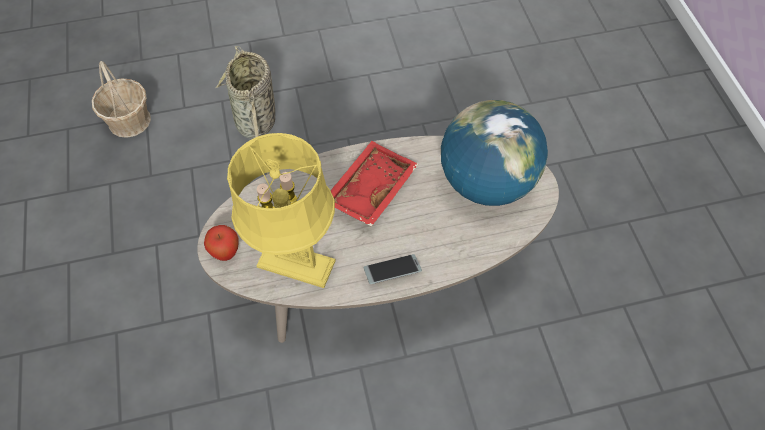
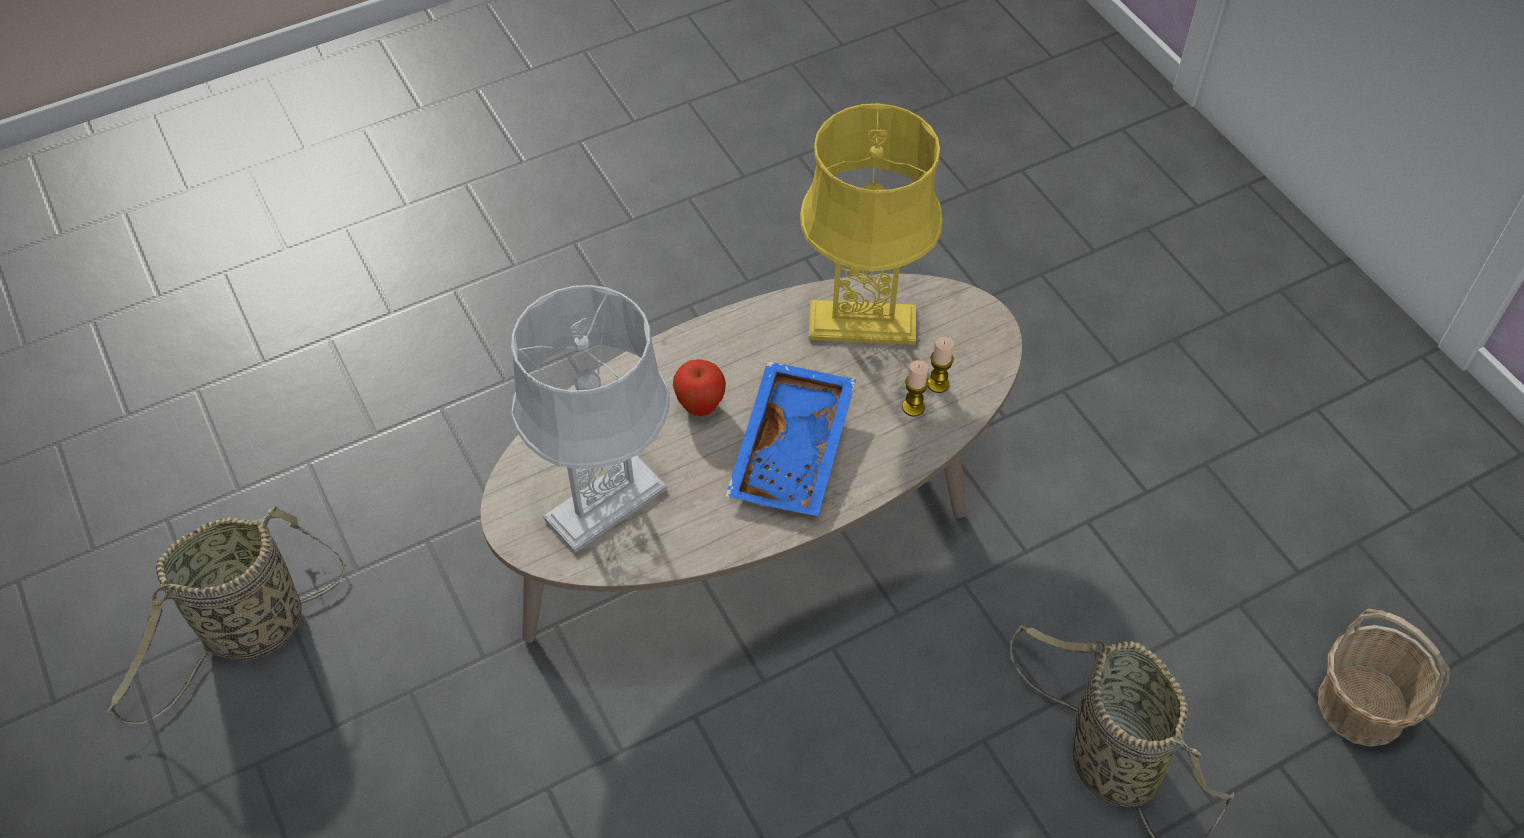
camera: 165 degrees right, 5 degrees down
apple [204,225,239,261] -> apple moved to [673,359,726,416]
red tray [331,141,418,227] -> blue tray [726,361,856,516]
phone [363,254,422,284] -> none
globe [441,100,548,206] -> grey table lamp [511,285,670,553]
none -> basket [106,506,346,724]

